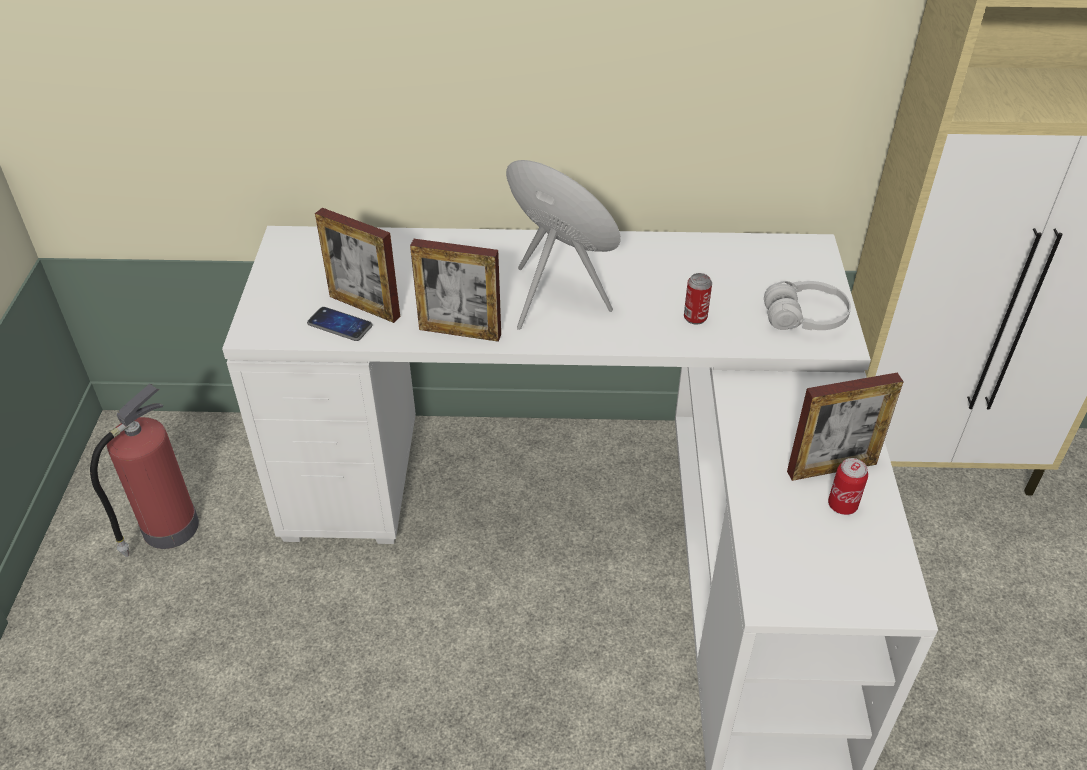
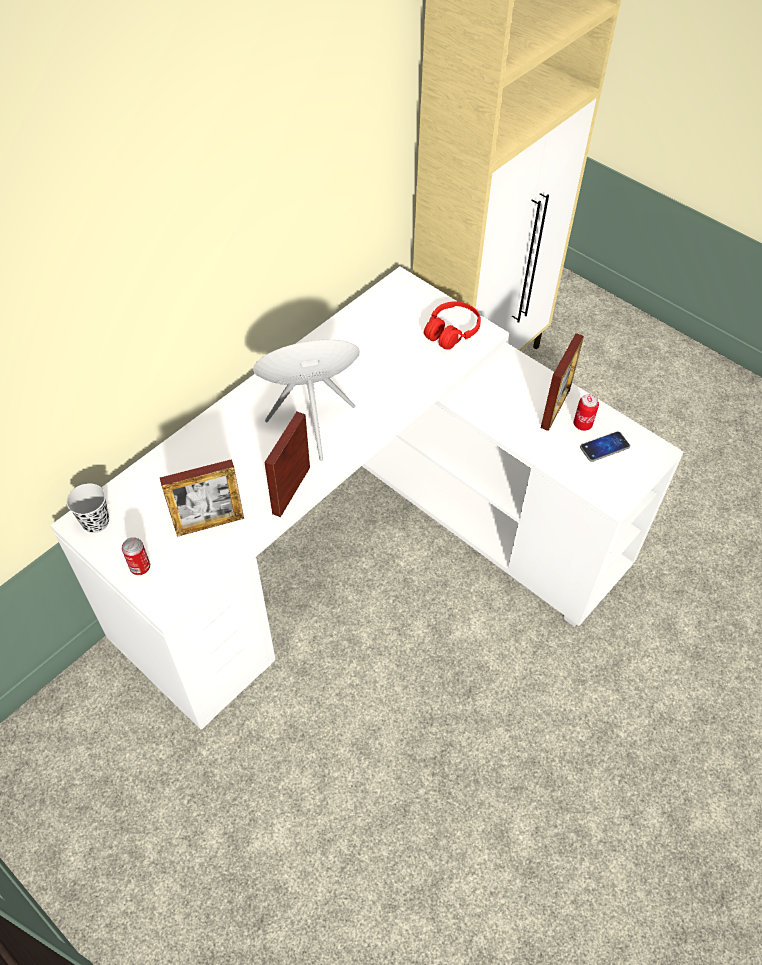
camera: 50 degrees left, 10 degrees up
fire extinguisher [90,384,199,557] -> none
phone [307,307,373,341] -> phone moved to [580,431,630,462]
picture frame [410,239,501,342] -> picture frame turned 150 degrees clockwise [264,412,310,517]
can [684,273,712,325] -> can moved to [122,537,150,575]
white headphones [764,281,851,330] -> red headphones [424,301,481,350]
none -> black cup [67,483,109,533]

